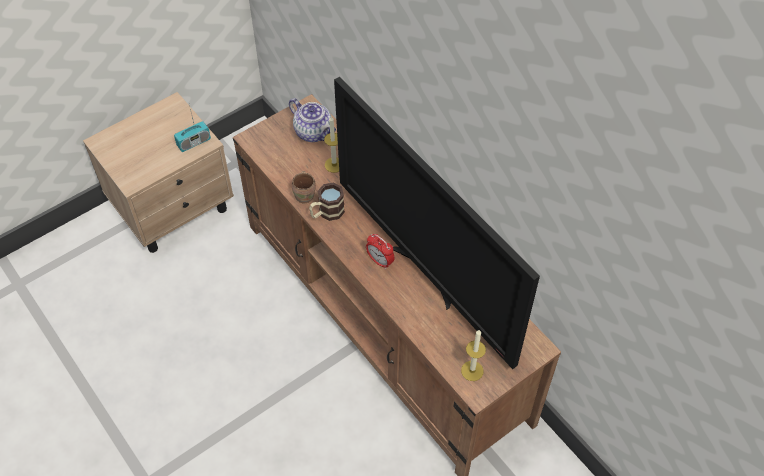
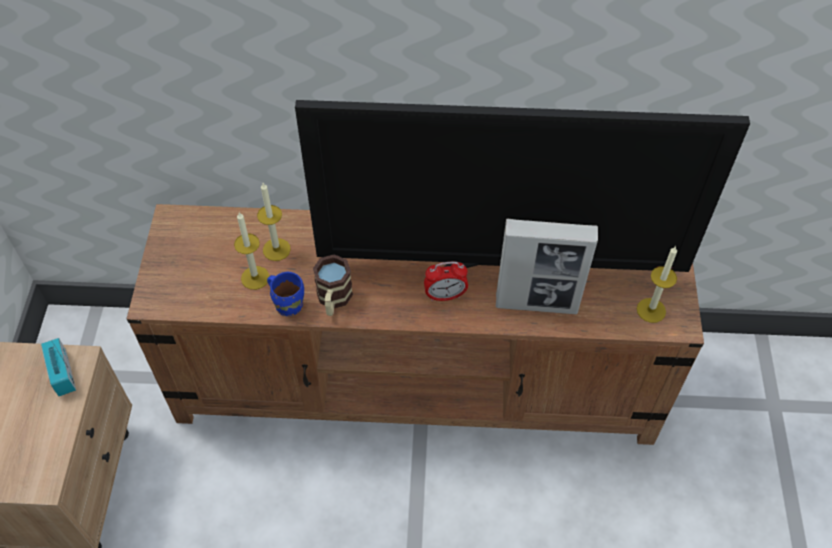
camera: 50 degrees left, 0 degrees up
radio [174,105,211,152] -> radio turned 150 degrees clockwise [41,338,76,396]
teapot [289,98,336,142] -> none
brown mug [292,171,316,203] -> blue mug [267,272,304,316]
none -> candle [234,212,269,290]
none -> picture frame [495,219,598,314]

